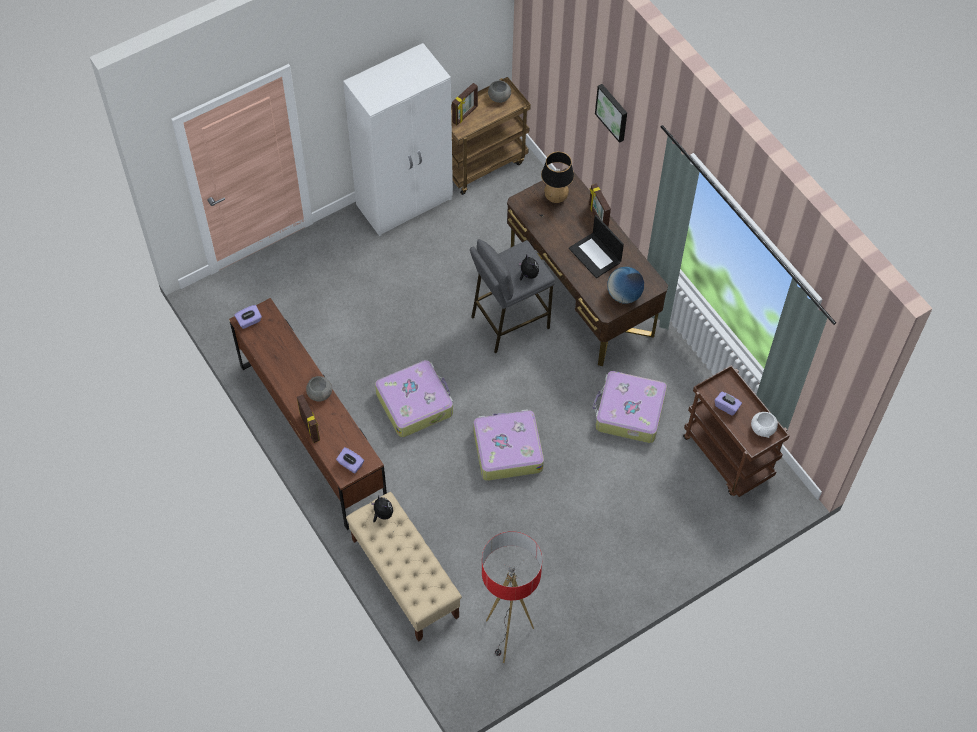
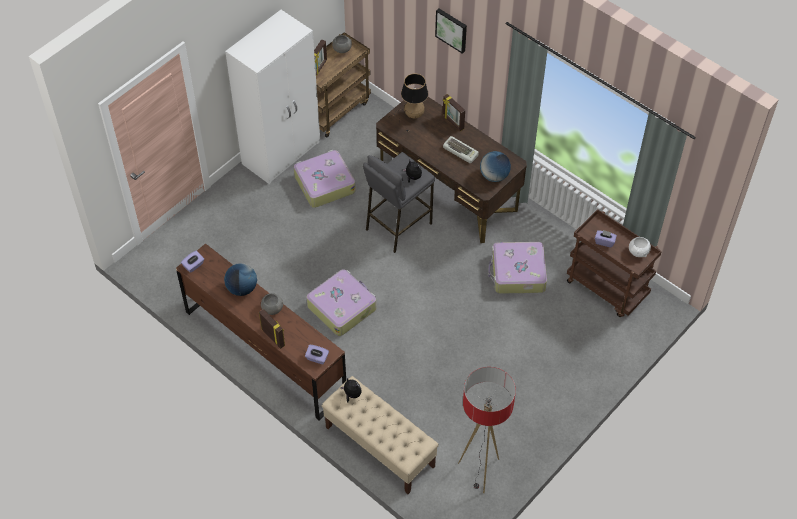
camera: 15 degrees left, 5 degrees down
suitcase [474,409,544,481] -> suitcase moved to [294,150,356,208]
laptop [569,215,624,278] -> keyboard [443,136,479,163]
none -> globe [224,263,257,296]

